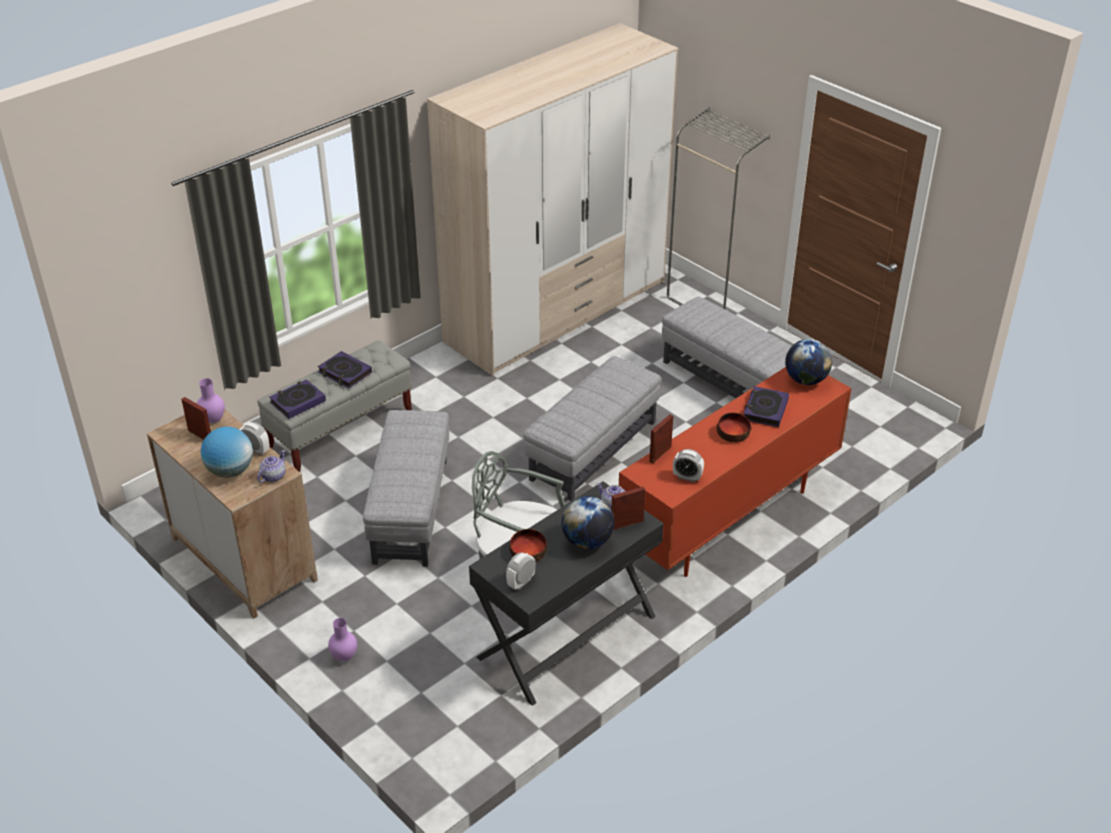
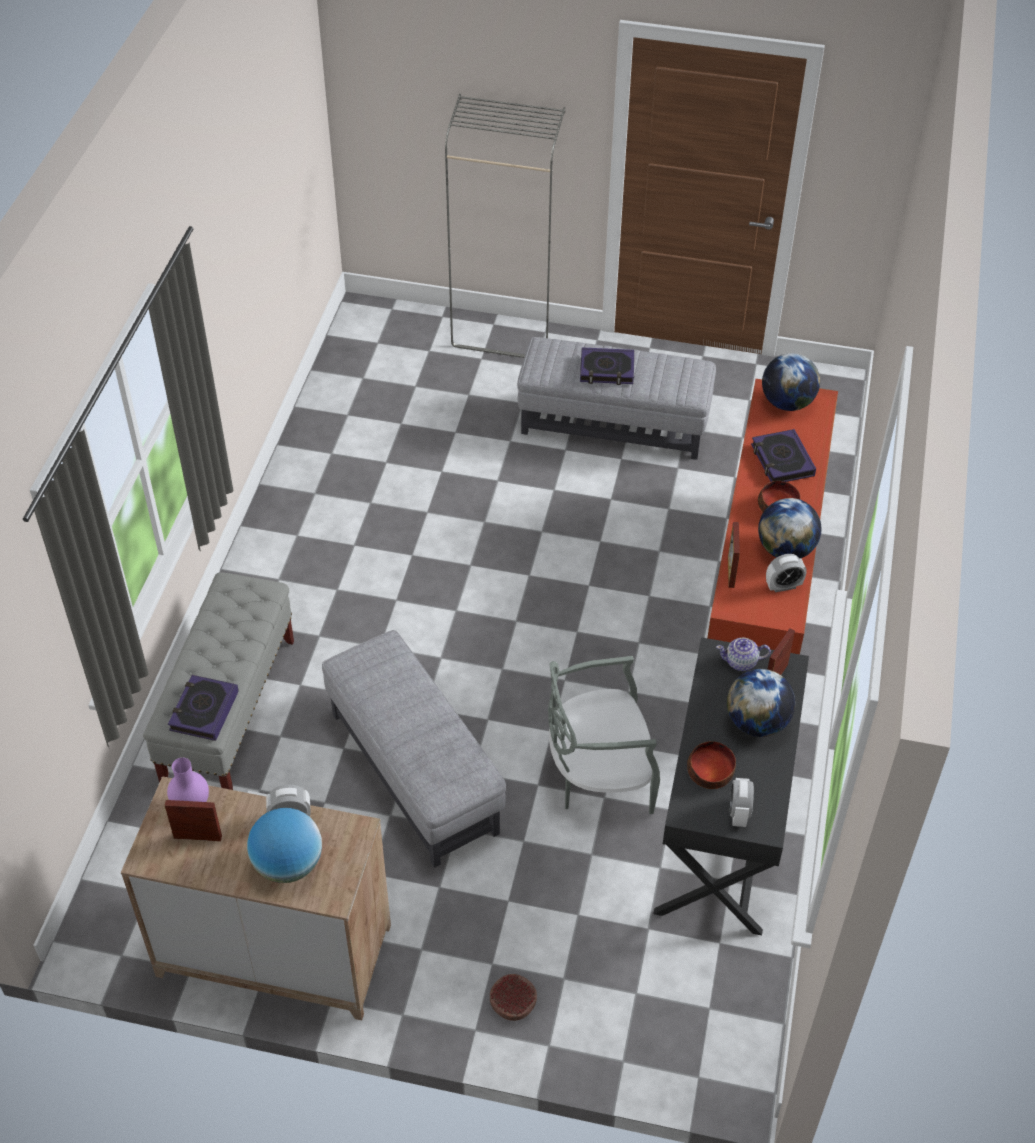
camera: 35 degrees left, 10 degrees up
teapot [257,450,286,483] -> none
book [318,351,372,388] -> book moved to [580,347,634,385]
purple vase [328,618,357,661] -> bowl [490,974,537,1021]
wardrobe [427,23,679,376] -> none
grey ottoman [524,356,661,501] -> none
none -> globe [758,498,821,559]

